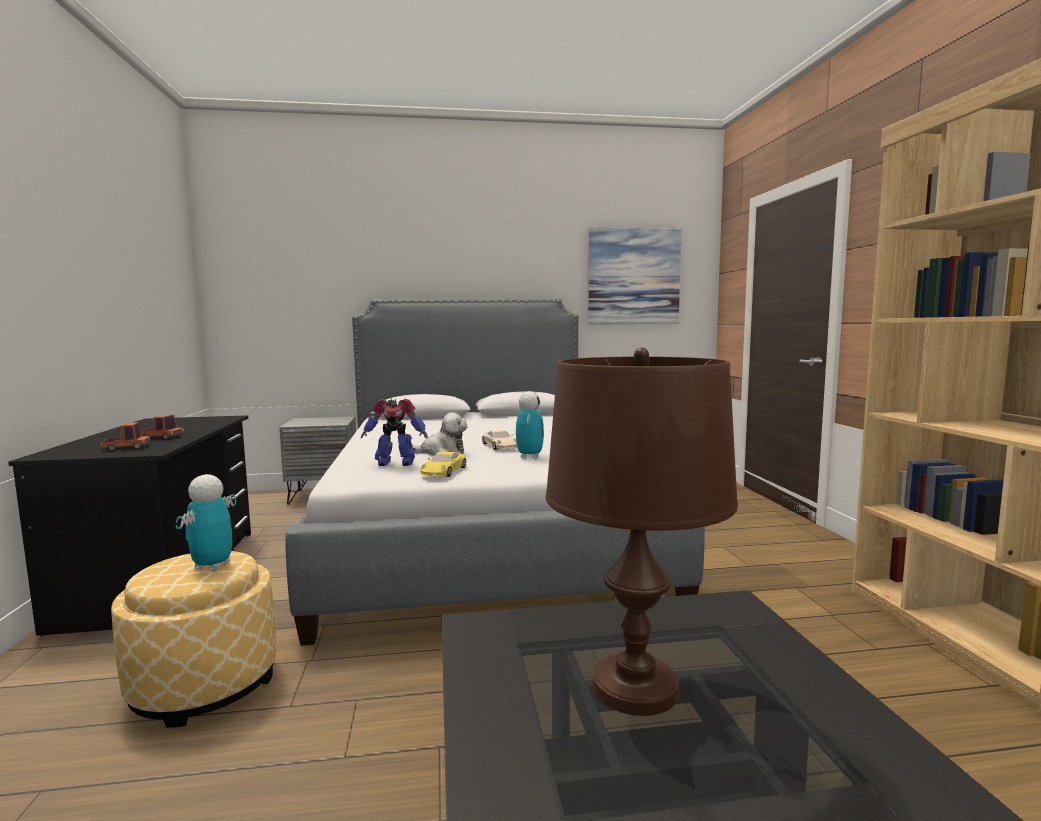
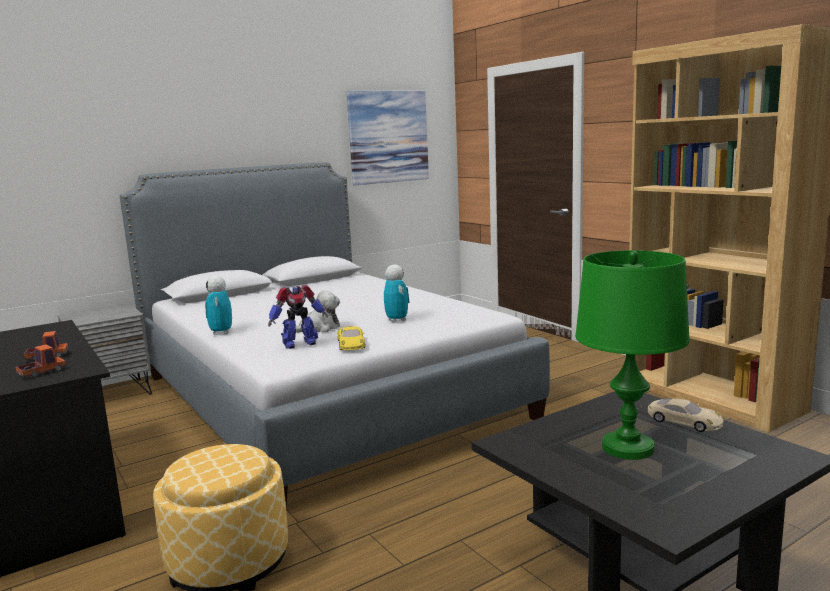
camera: 25 degrees left, 5 degrees up
toy robot [176,474,236,571] -> toy robot moved to [205,276,232,335]
beige toy car [482,430,517,450] -> beige toy car moved to [648,399,724,432]
brown table lamp [546,347,738,716] -> green table lamp [575,250,690,460]

